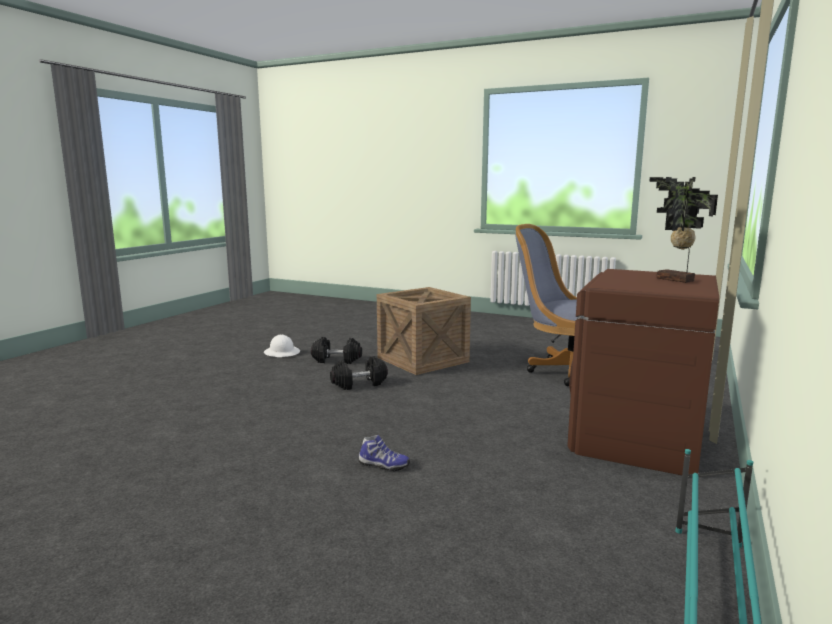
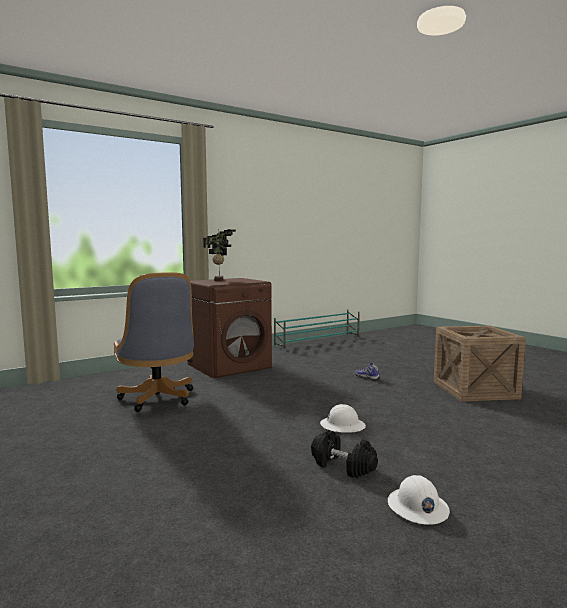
camera: 150 degrees left, 5 degrees down
black dumbbell [330,356,388,390] -> white hard hat [320,404,366,433]
crate [377,287,471,375] -> crate moved to [434,326,526,402]

